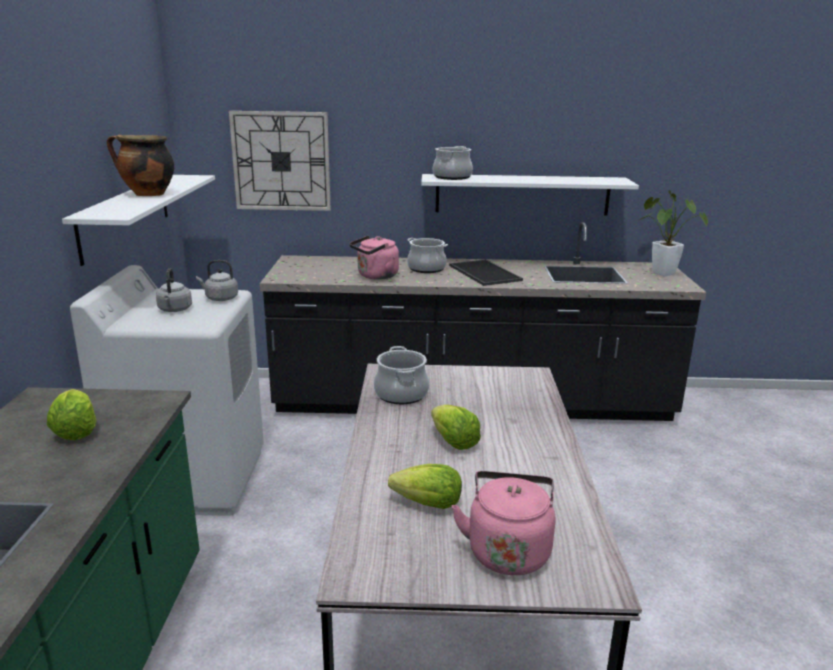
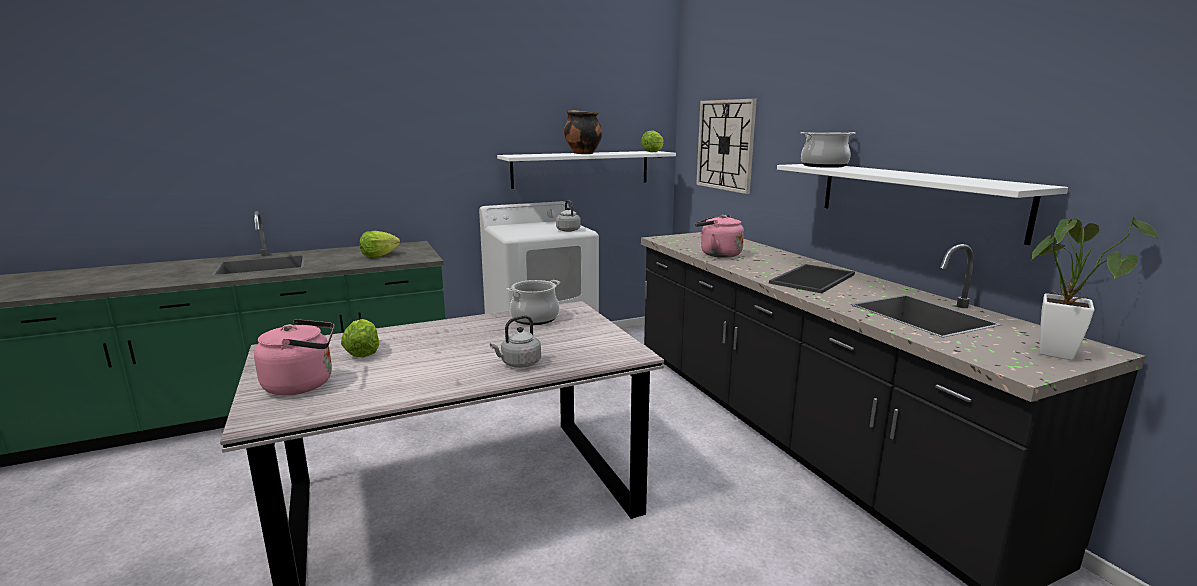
camera: 65 degrees right, 5 degrees down
grey kettle [156,268,192,312] -> grey kettle moved to [490,315,541,368]
cooking pot [407,238,448,273] -> none
lettuce [431,404,481,450] -> lettuce moved to [641,130,664,152]

